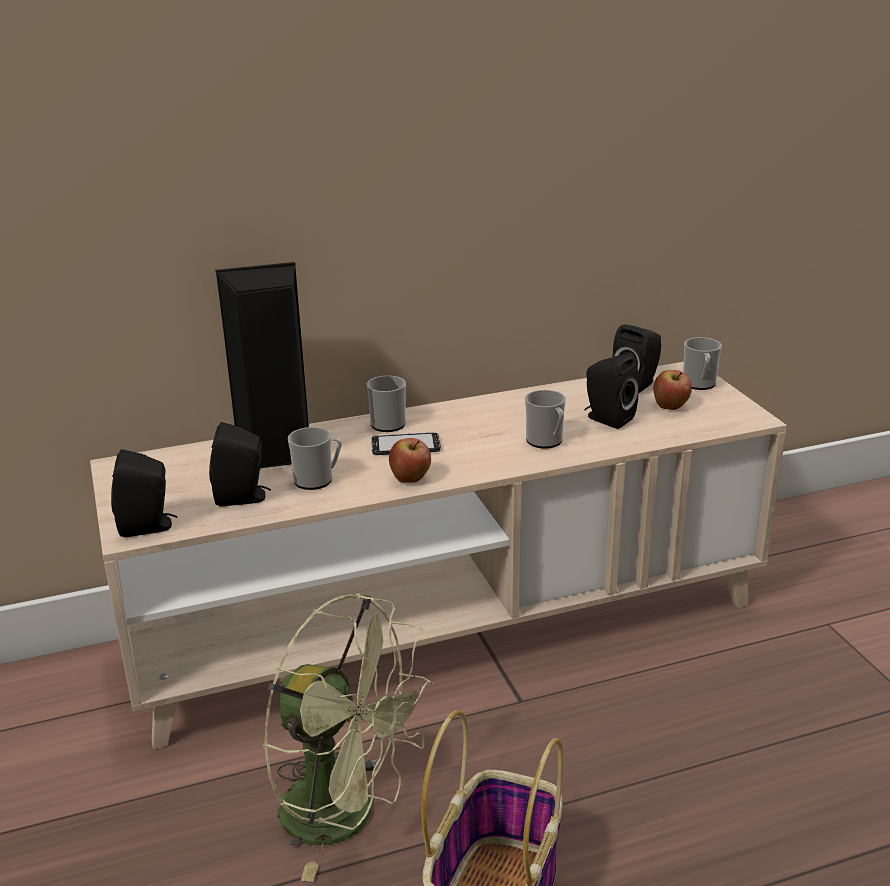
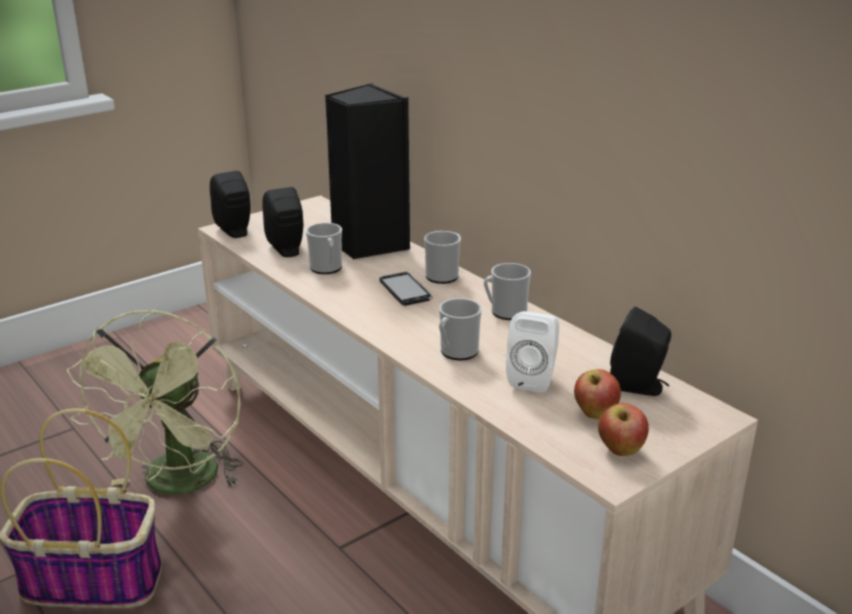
camera: 70 degrees right, 0 degrees up
apple [389,438,431,483] -> apple moved to [598,403,649,456]
black speaker [584,354,639,429] -> white speaker [506,311,559,393]
mug [683,337,722,390] -> mug moved to [484,263,531,320]

